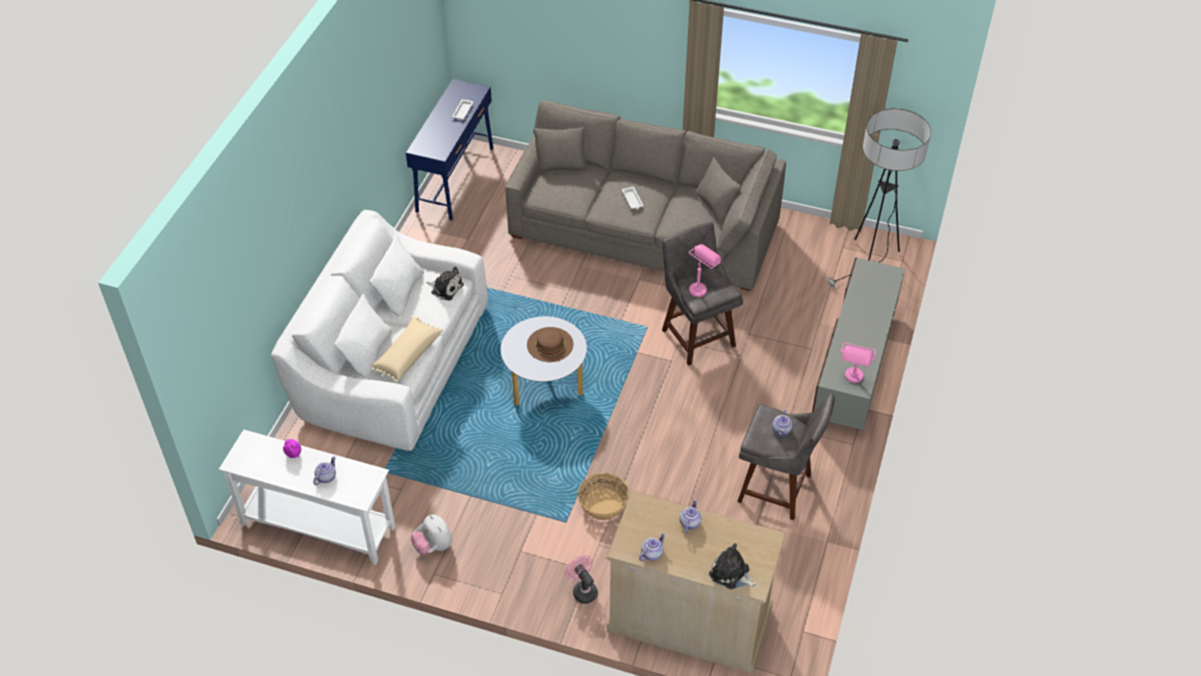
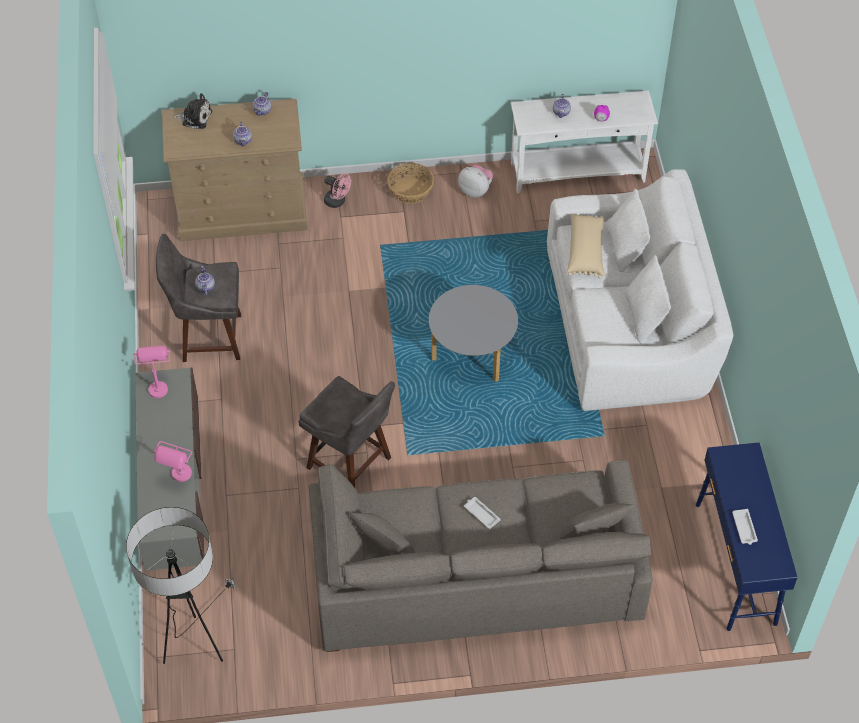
camera: 155 degrees right, 5 degrees up
plush toy [426,267,464,301] -> none
brown hat [527,327,574,362] -> none
basket [578,473,630,520] -> basket moved to [387,163,434,204]
pink table lamp [689,244,721,297] -> pink table lamp moved to [153,441,192,482]

